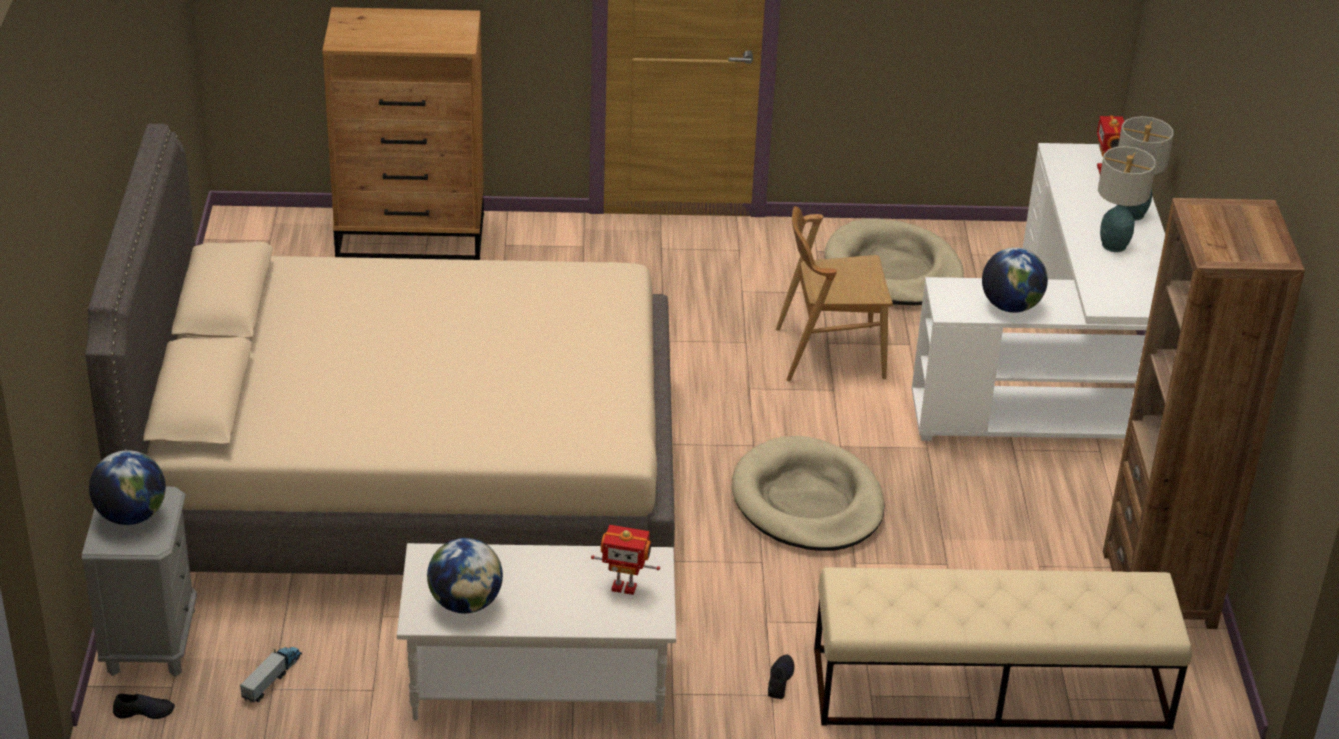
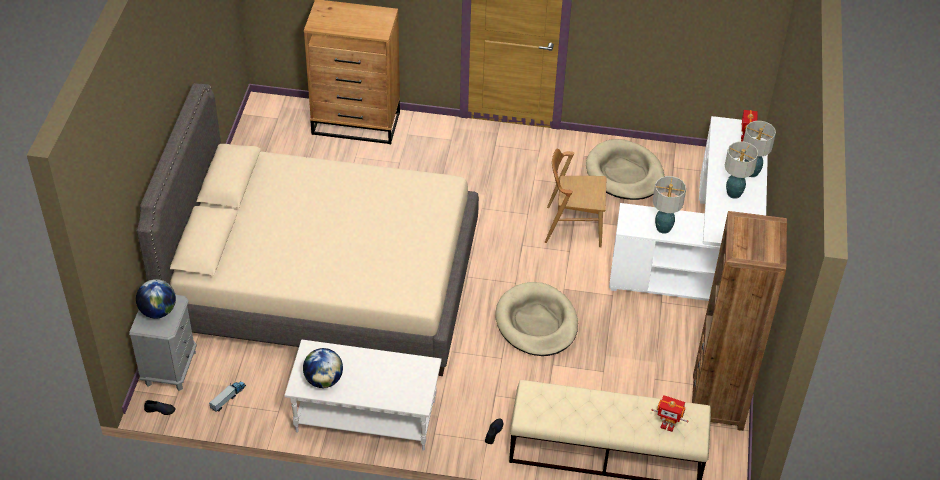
camera: 10 degrees right, 10 degrees up
toy robot [591,525,660,595] -> toy robot moved to [651,395,689,432]
globe [982,247,1048,313] -> table lamp [653,176,686,234]

